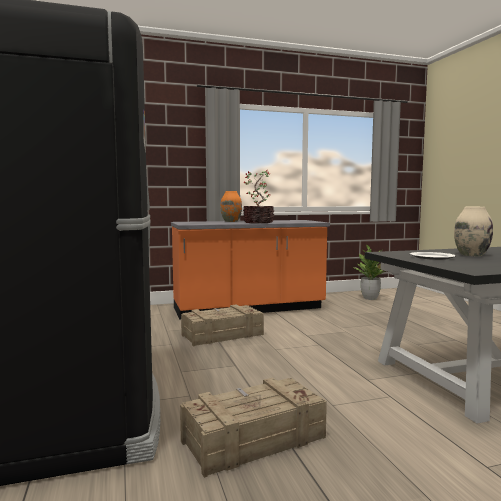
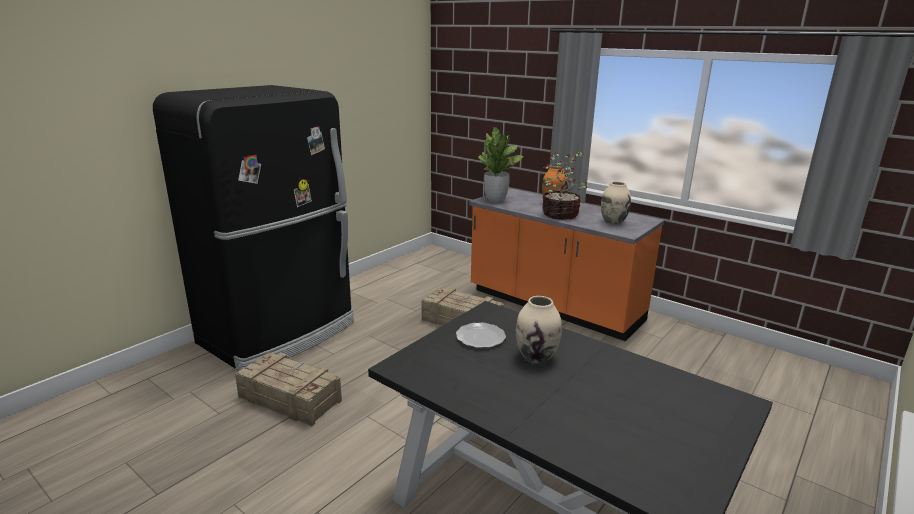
camera: 55 degrees right, 15 degrees up
potted plant [353,245,385,300] -> potted plant moved to [478,127,523,202]
none -> beige vase [601,181,631,224]

